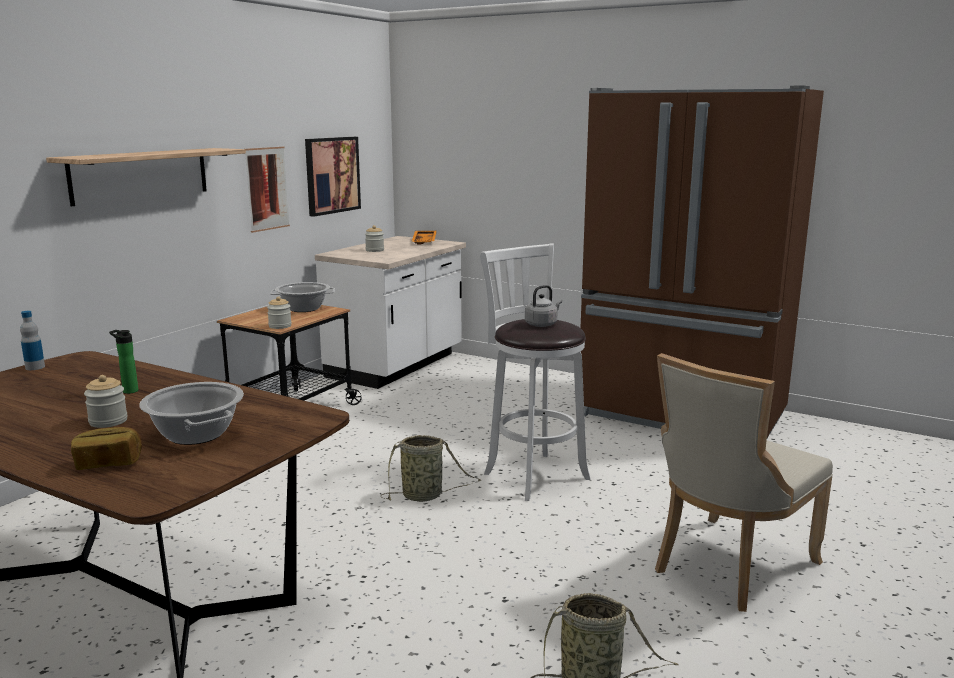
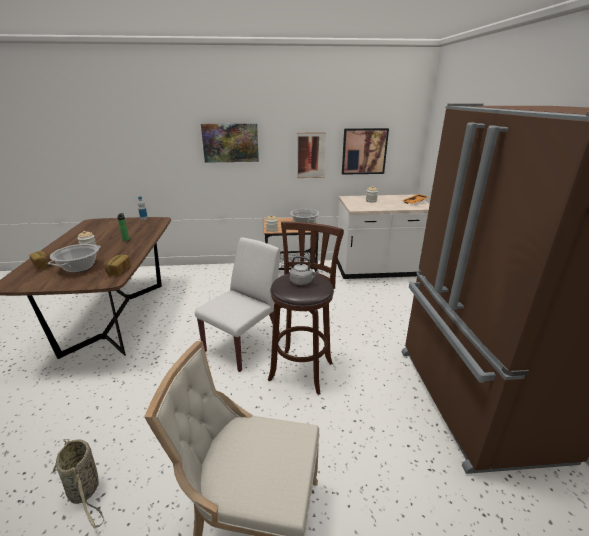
camera: 55 degrees right, 10 degrees up
shelf [46,148,246,207] -> picture [201,123,259,163]
basket [381,435,481,502] -> white chair [195,237,280,372]
white stool [480,243,591,501] -> brown stool [268,221,344,395]
none -> bread [105,255,131,276]

